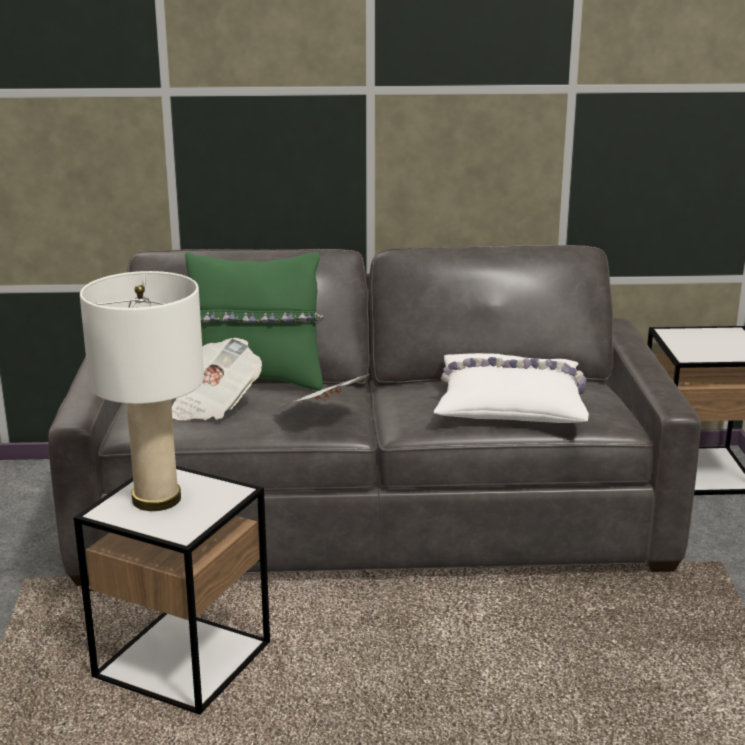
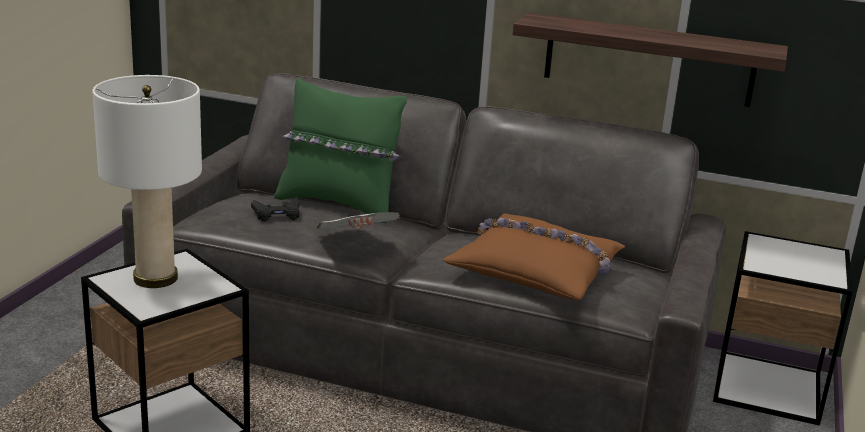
camera: 20 degrees right, 0 degrees up
newspaper [172,338,262,420] -> black game controller [251,198,300,222]
white pillow [434,353,589,423] -> brown pillow [443,213,625,300]
none -> shelf [513,13,788,107]

